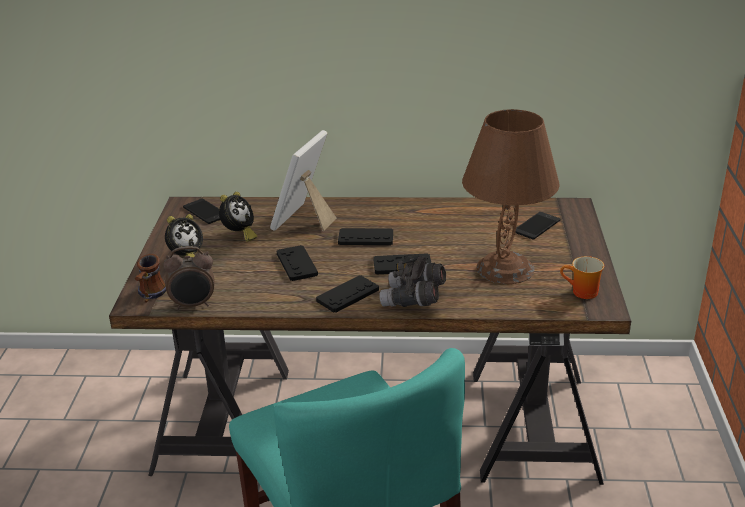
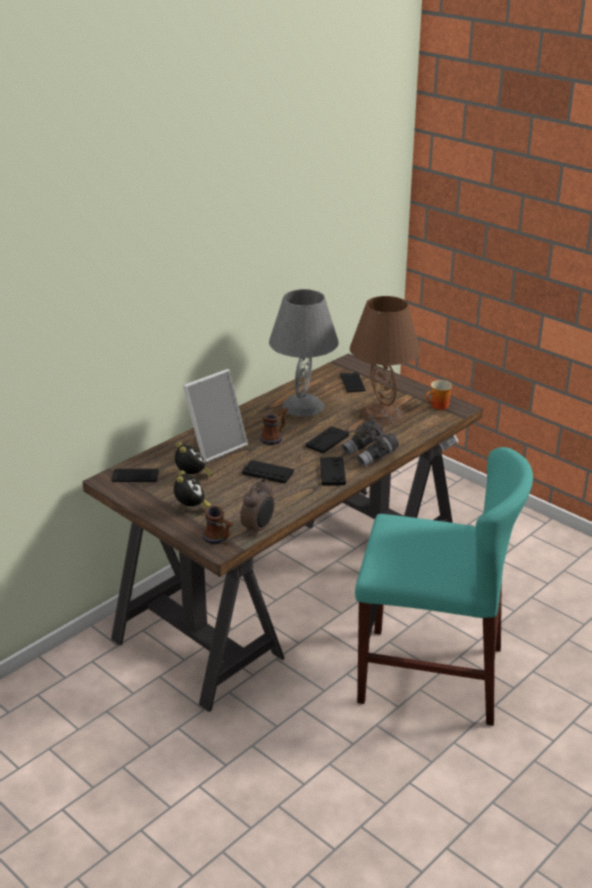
camera: 50 degrees left, 0 degrees up
picture frame [270,130,336,231] -> picture frame turned 105 degrees counterclockwise [183,369,248,463]
black game controller [338,228,393,246] -> mug [260,408,288,445]
none -> grey table lamp [269,289,339,417]

